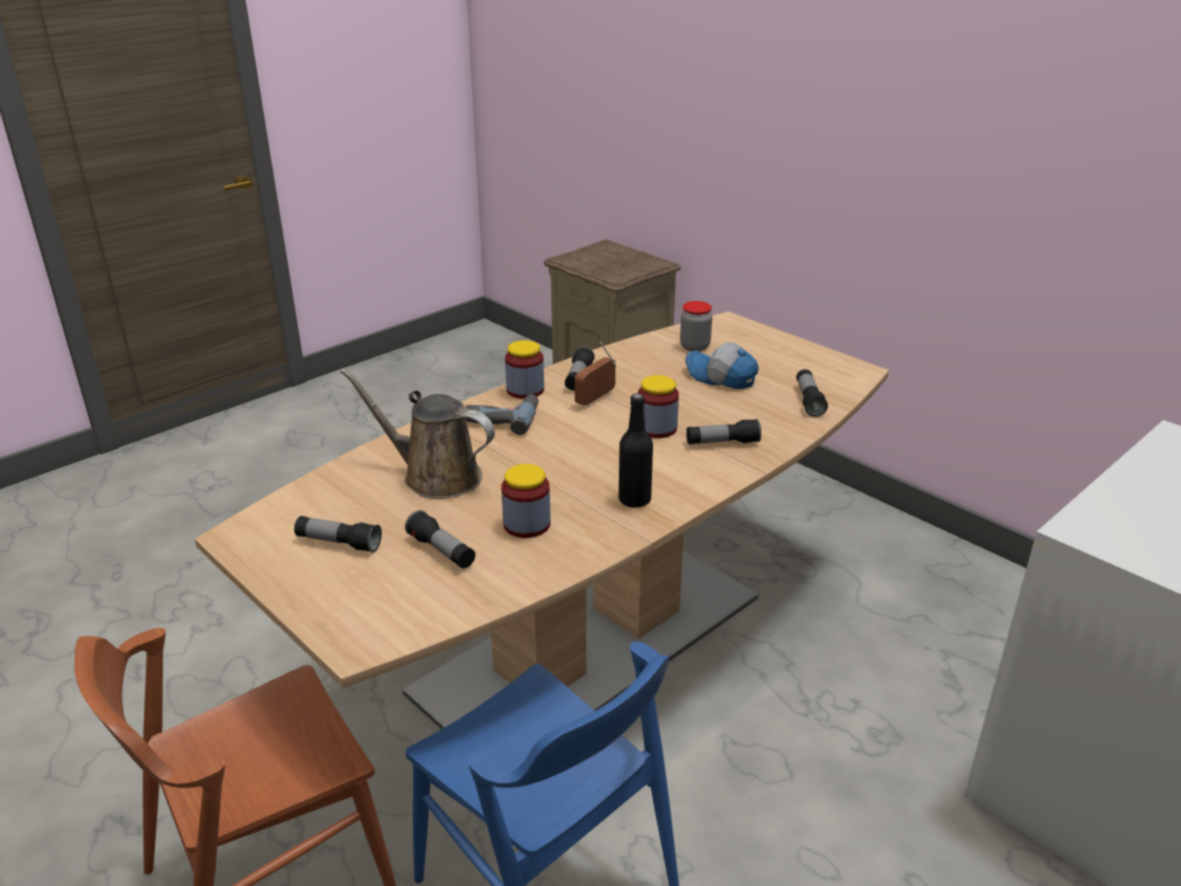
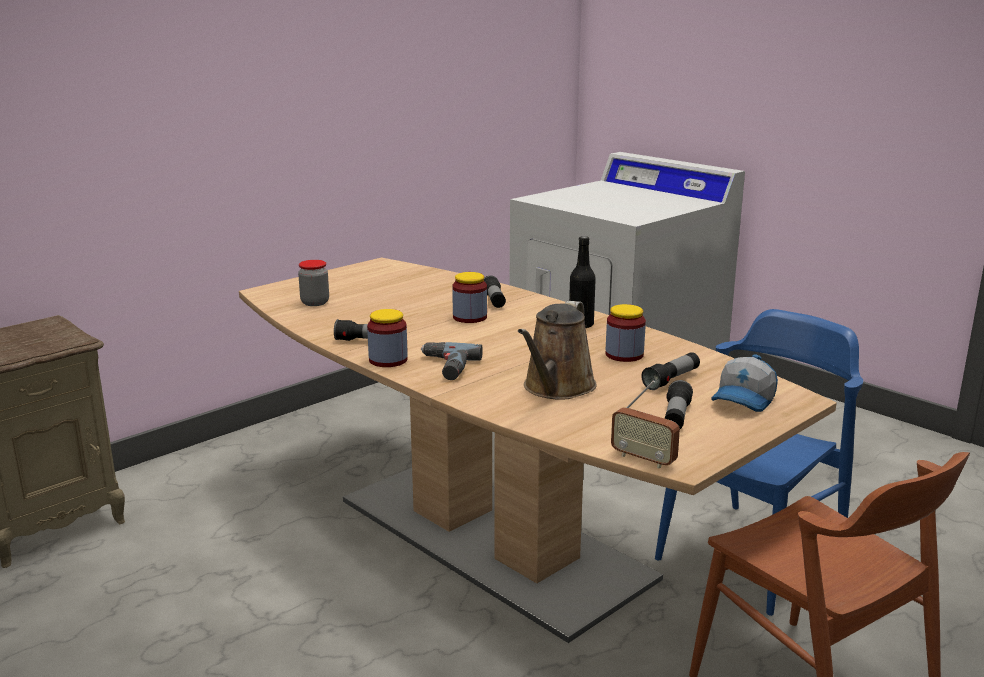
camera: 90 degrees left, 10 degrees down
radio [575,342,616,407] -> radio moved to [611,380,680,469]
cap [685,343,759,389] -> cap moved to [711,354,778,412]
flashlight [796,369,828,417] -> none

